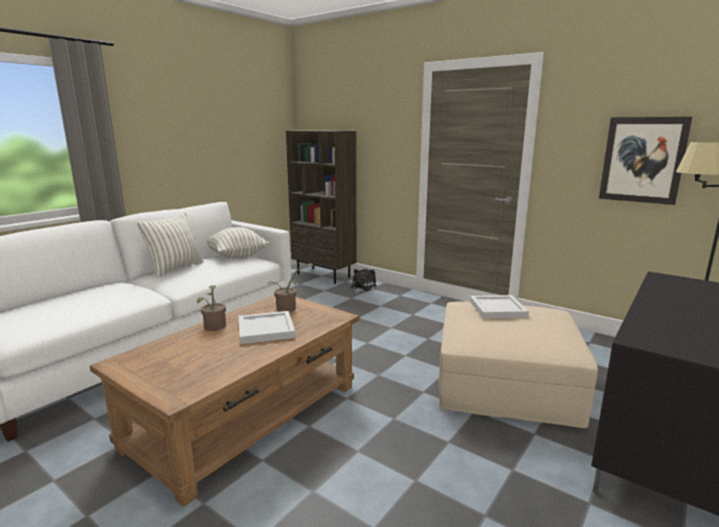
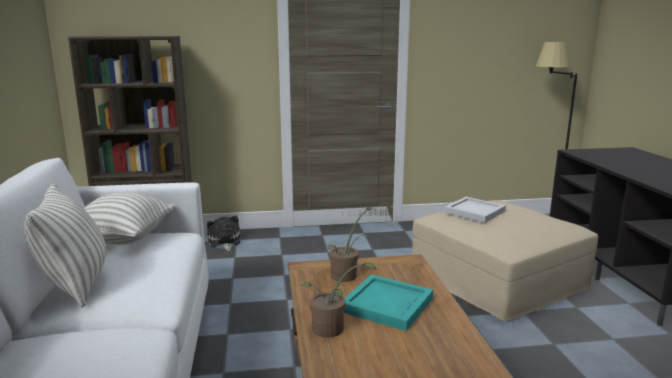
camera: 45 degrees left, 0 degrees up
white tray [239,311,295,344] -> turquoise tray [344,274,433,331]
picture [599,117,692,205] -> none

